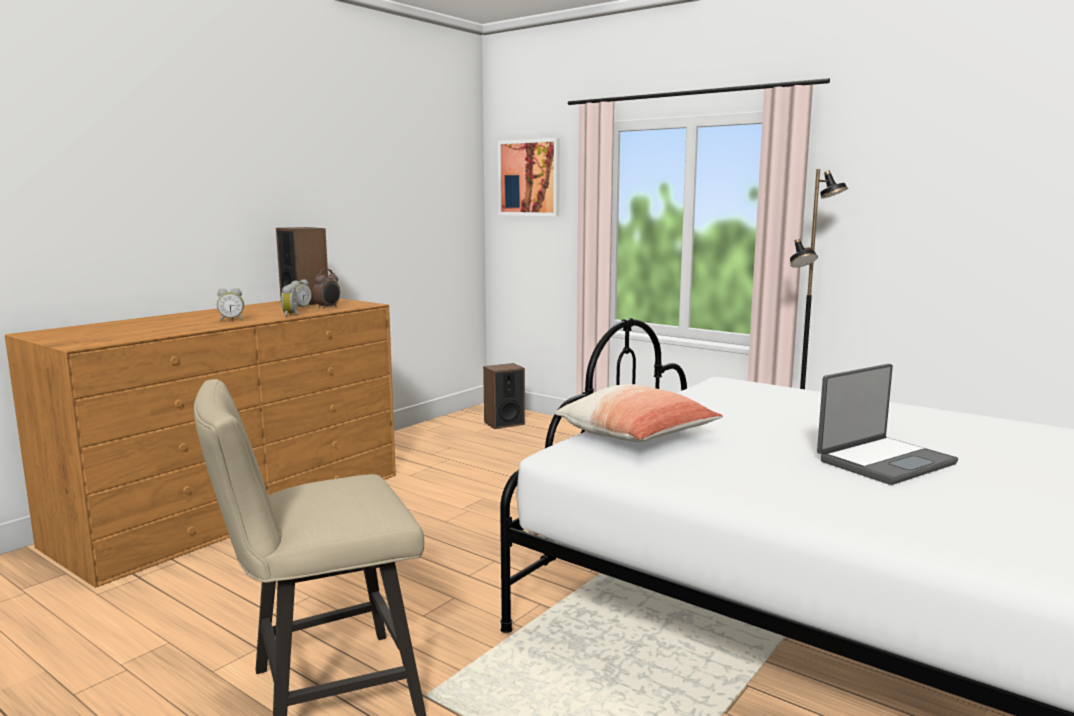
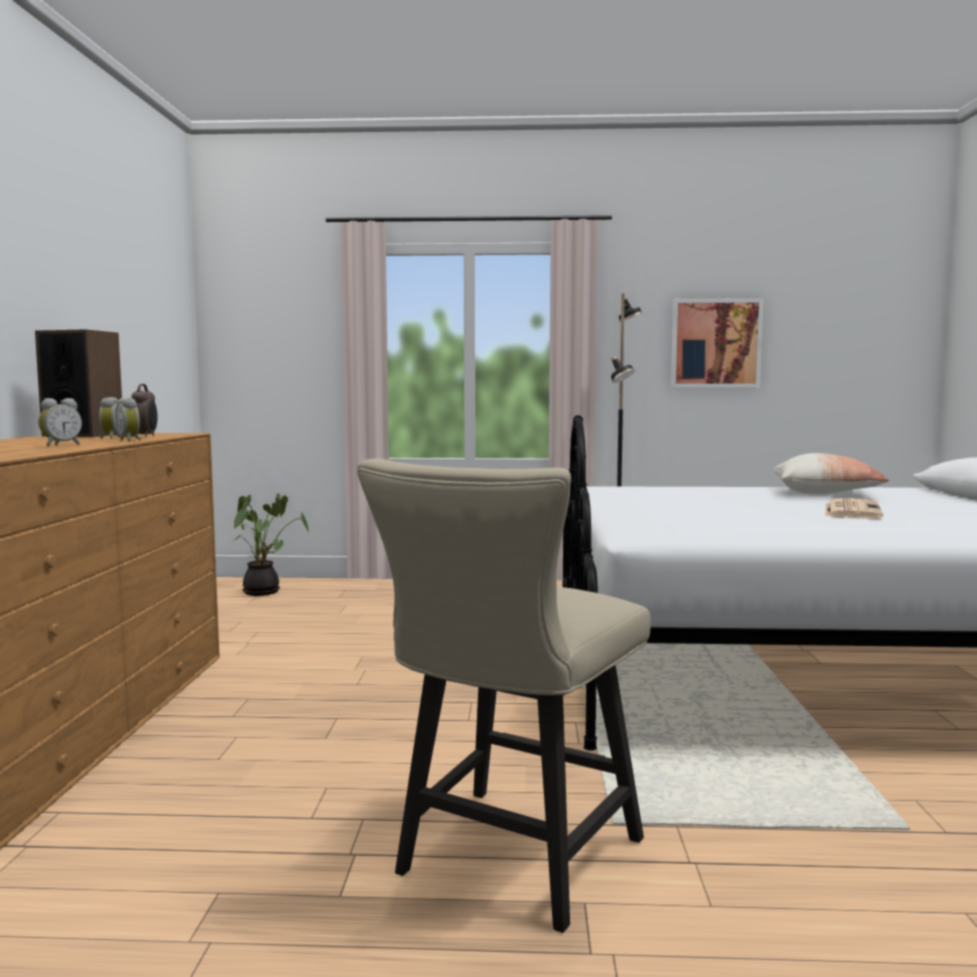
camera: 35 degrees left, 5 degrees down
speaker [483,363,525,429] -> potted plant [232,493,309,596]
picture [498,138,560,216] -> picture moved to [671,298,764,388]
pillow [555,384,723,442] -> pillow moved to [773,453,889,494]
laptop [817,364,958,485] -> newspaper [825,498,883,519]

